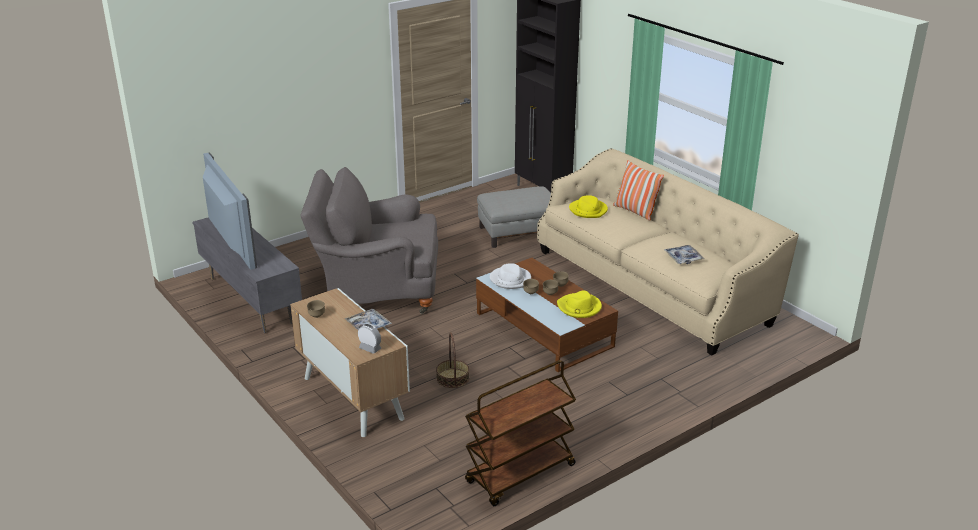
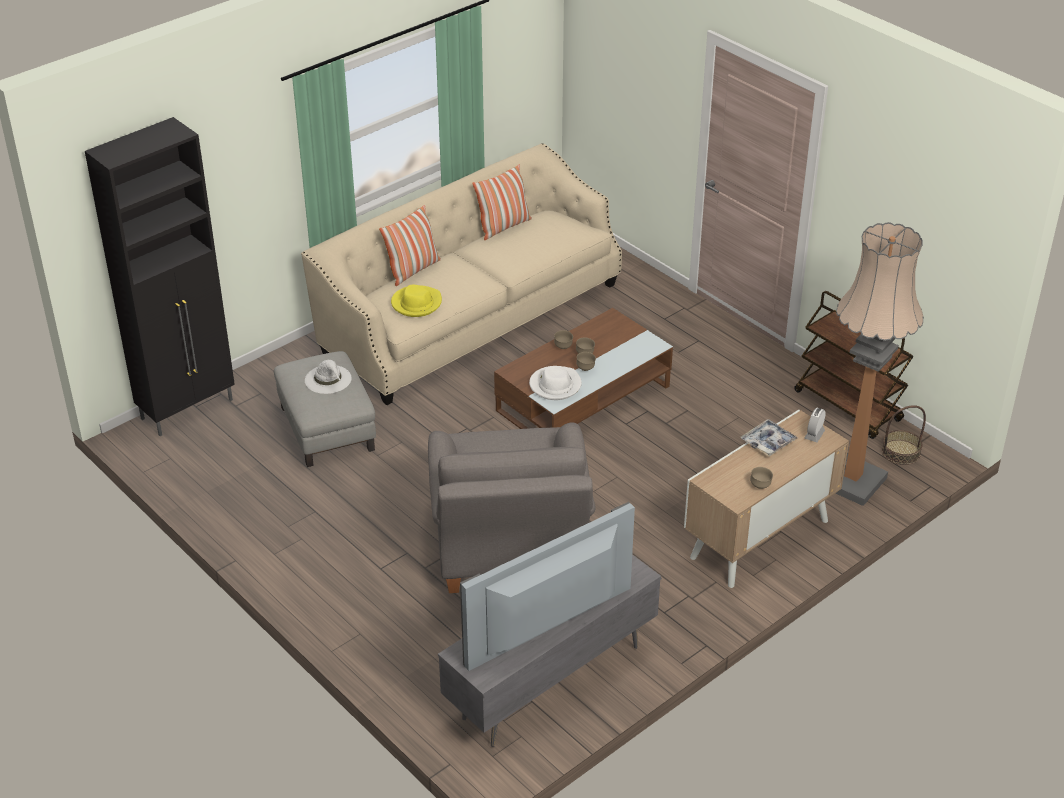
camera: 95 degrees left, 10 degrees up
basket [436,332,469,388] -> basket moved to [882,405,926,465]
yellow hat [557,291,602,318] -> none
tray [664,245,705,264] -> none
none -> white hat [305,360,352,394]
none -> pillow [472,164,532,240]
none -> floor lamp [835,222,924,506]

